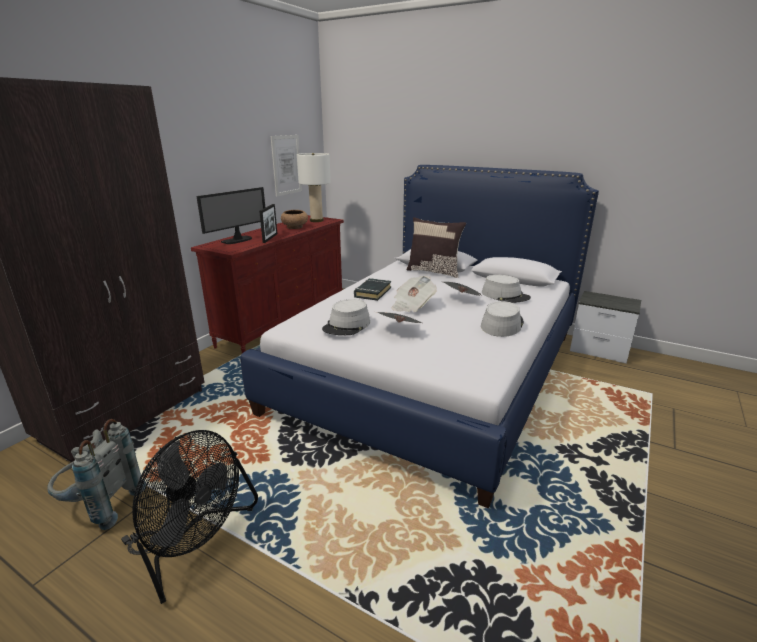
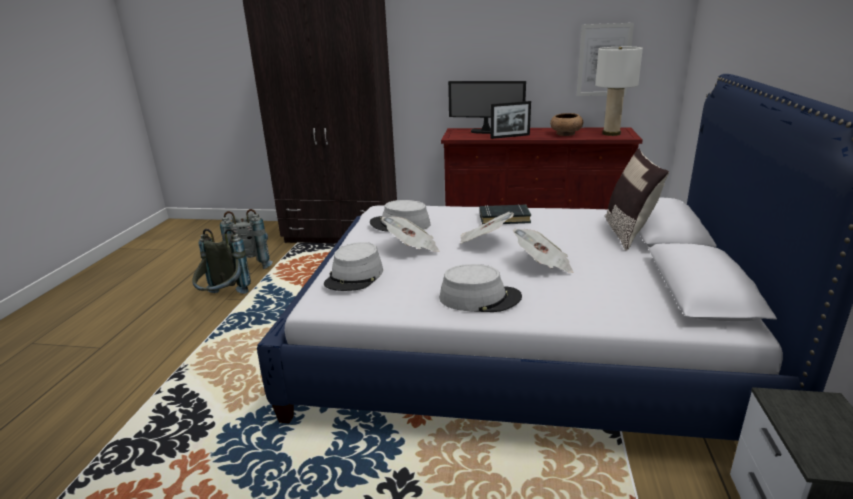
camera: 70 degrees right, 0 degrees up
black fan [121,430,258,604] -> grey backpack [192,229,251,294]
grey hat [482,275,531,303] -> grey hat moved to [324,242,383,291]

